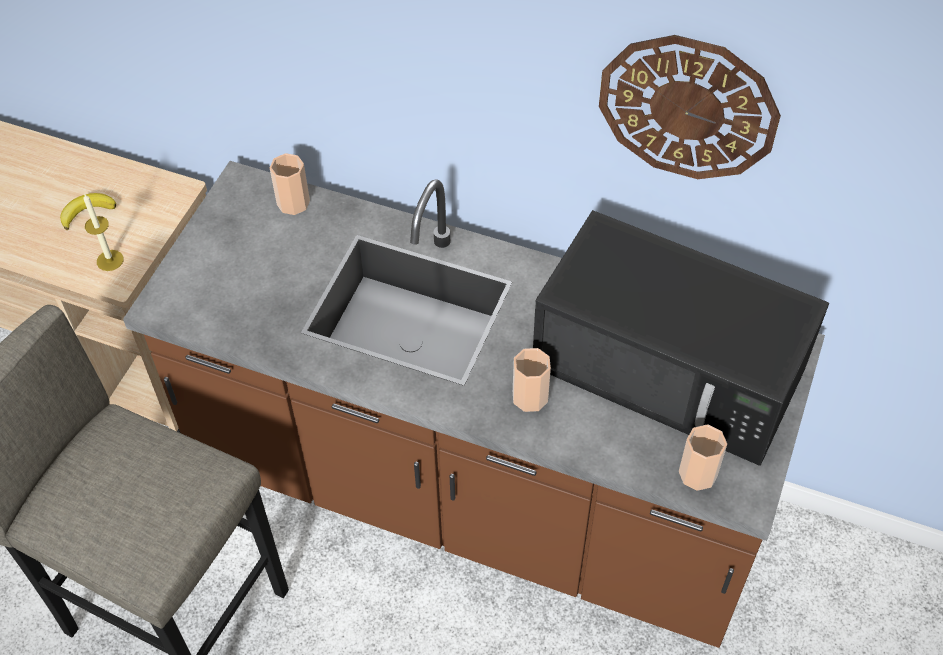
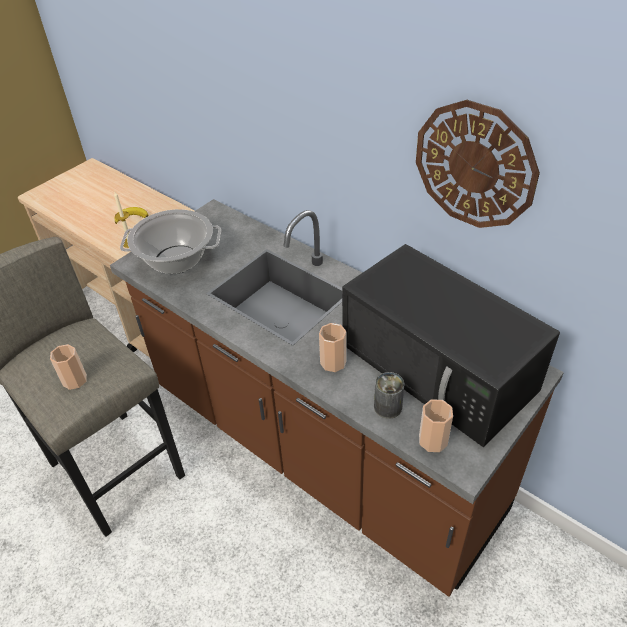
camera: 20 degrees right, 10 degrees down
cup [270,153,310,215] -> cup moved to [50,344,87,390]
none -> cooking pot [120,209,221,274]
none -> can [374,372,404,419]

